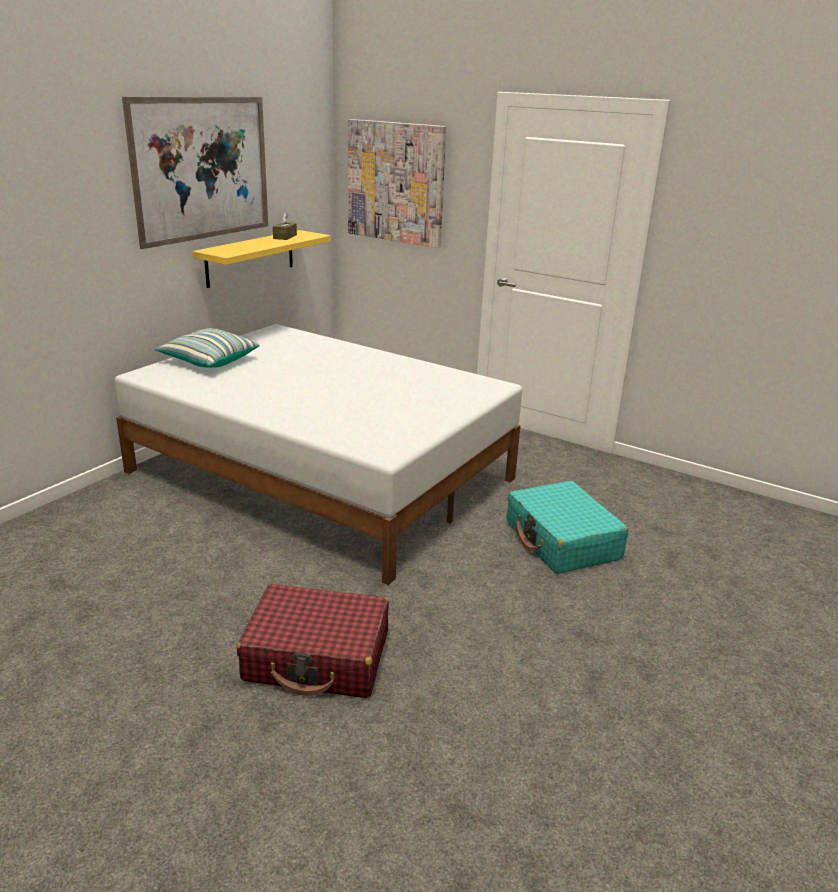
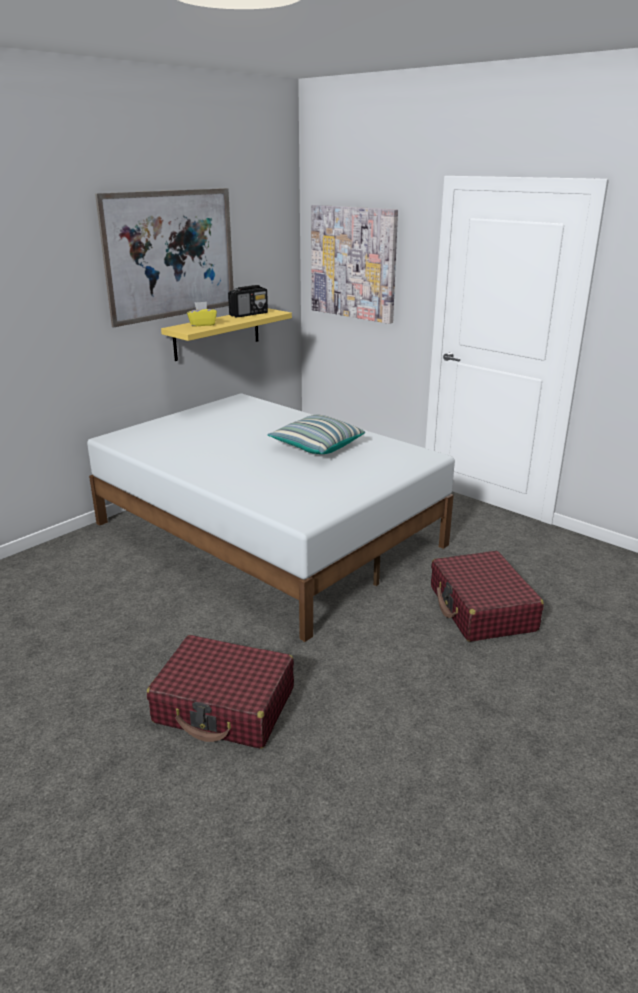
camera: 10 degrees right, 0 degrees up
pillow [154,328,260,368] -> pillow moved to [268,415,365,454]
brown tissue box [273,213,297,240] -> radio [228,285,268,317]
turquoise suitcase [507,481,628,574] -> red suitcase [431,551,544,642]
none -> yellow tissue box [187,302,217,327]

